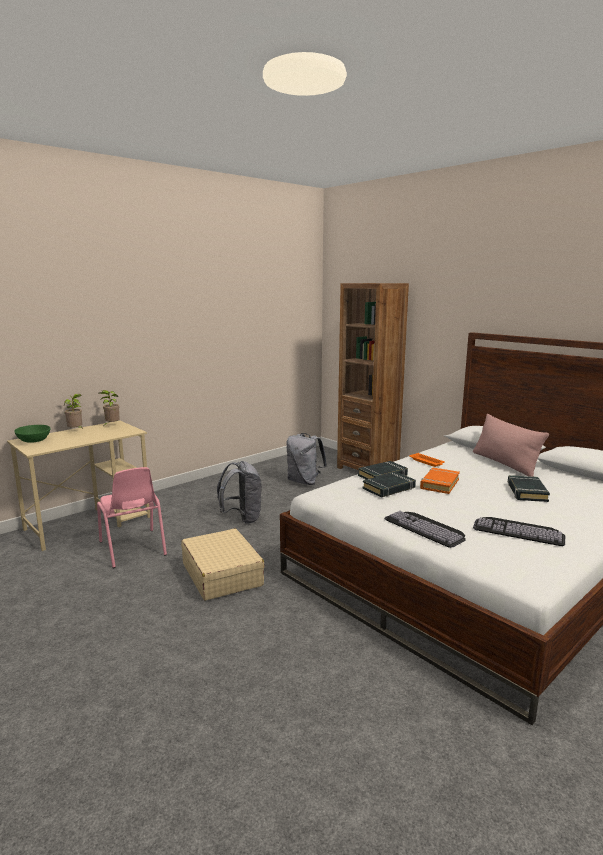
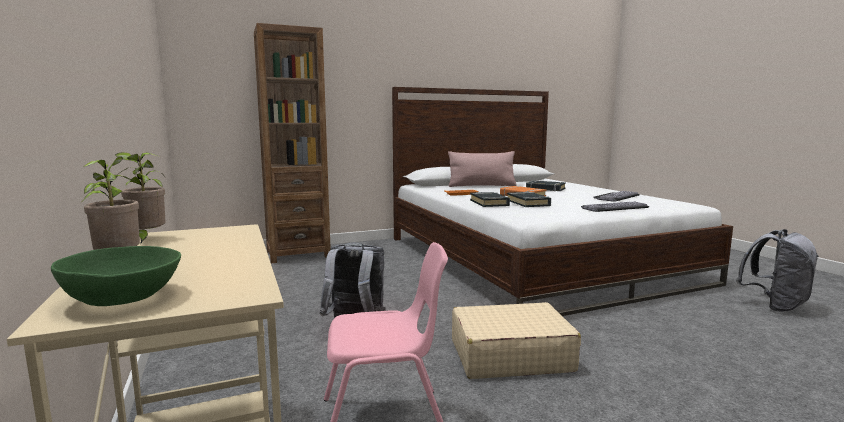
camera: 70 degrees left, 5 degrees down
grey backpack [286,433,327,485] -> grey backpack moved to [736,229,819,312]

